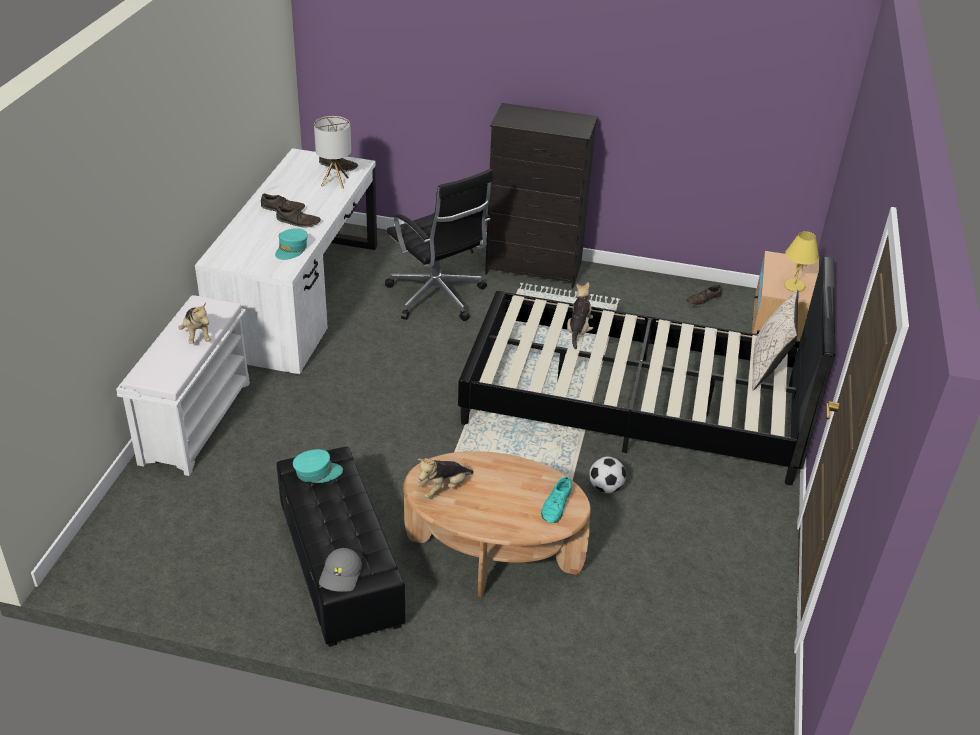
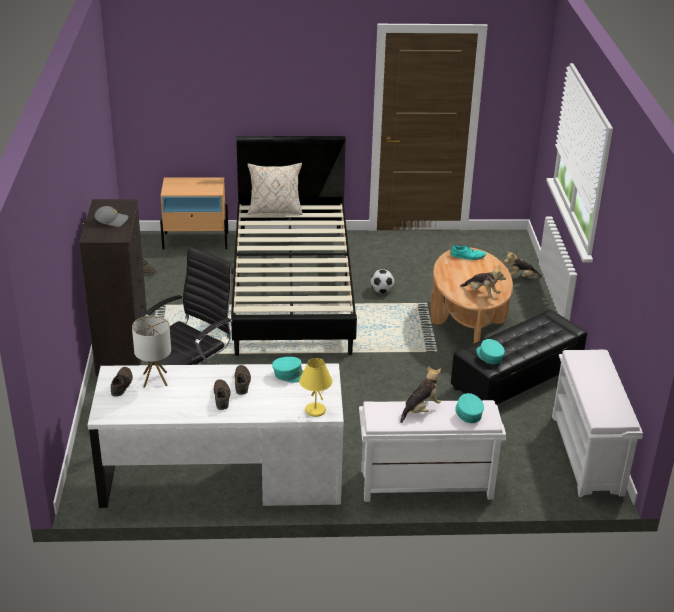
camera: 105 degrees left, 5 degrees down
grey cap [319,548,362,592] -> grey cap moved to [94,206,128,227]
plush toy [567,282,593,349] -> plush toy moved to [504,251,542,277]
yellow table lamp [784,231,819,292] -> yellow table lamp moved to [299,358,333,417]
none -> turquoise cap [455,393,484,423]
none -> white bench [552,350,643,497]

